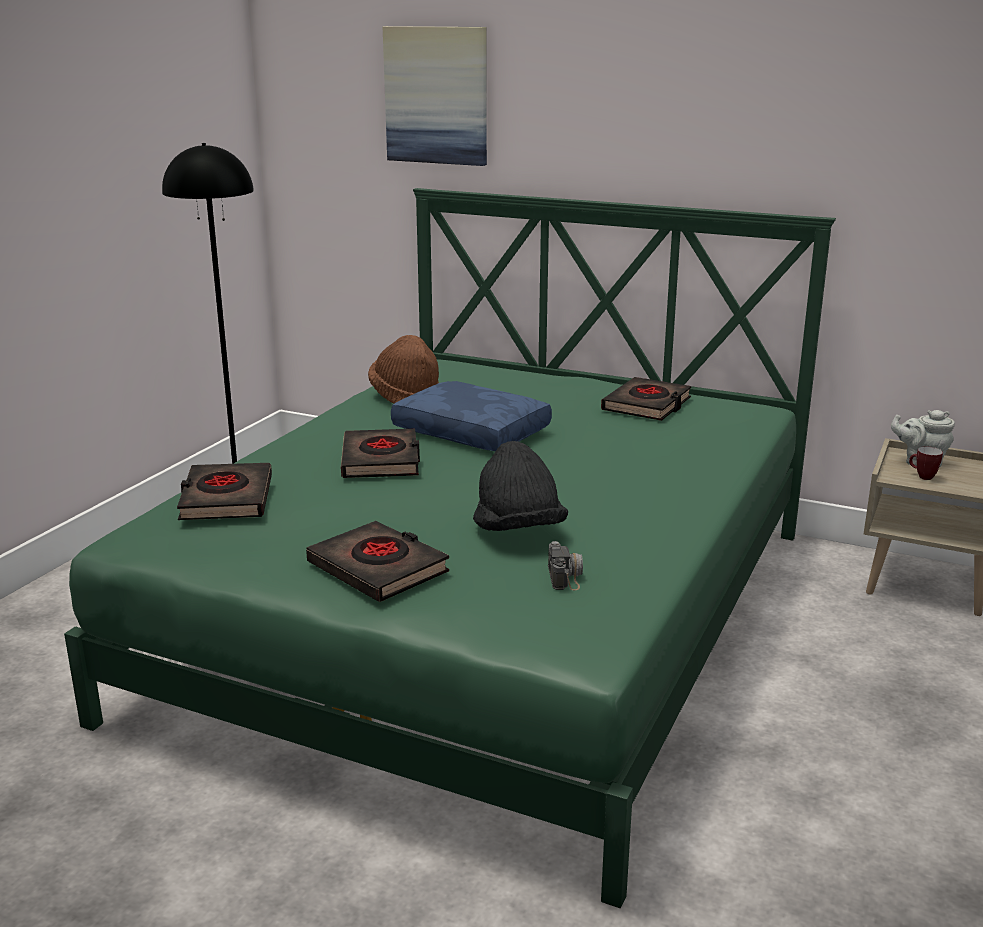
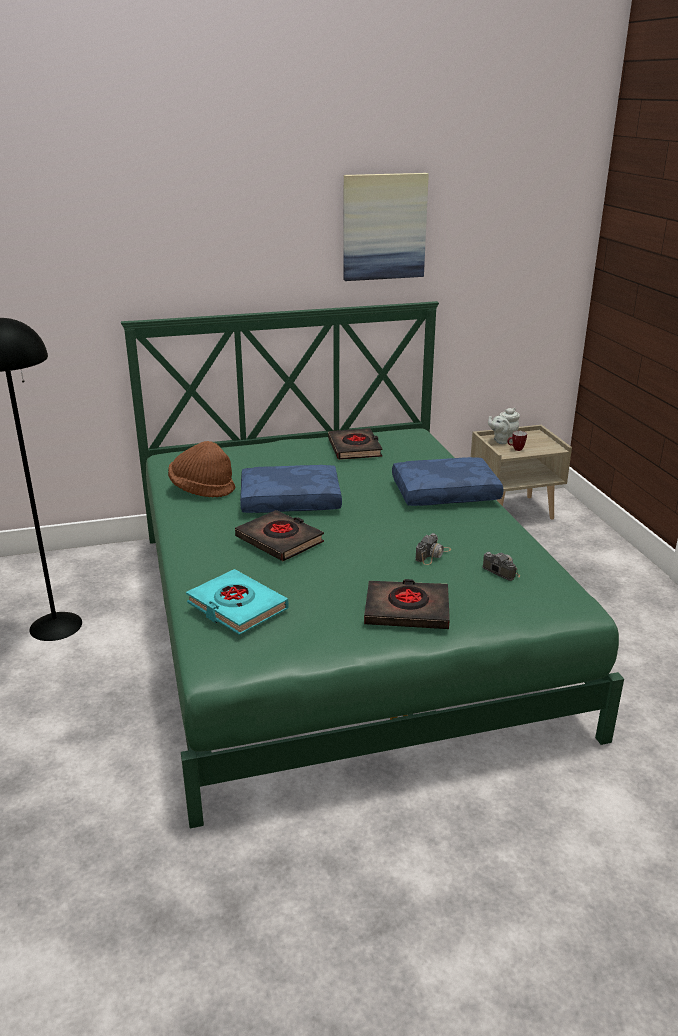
camera: 40 degrees left, 5 degrees up
black book [177,463,272,520] -> turquoise book [186,569,289,635]
picture [383,26,487,166] -> picture moved to [343,173,429,281]
black hat [473,441,568,531] -> camera [415,533,451,565]
none -> blue pillow [392,457,504,506]

